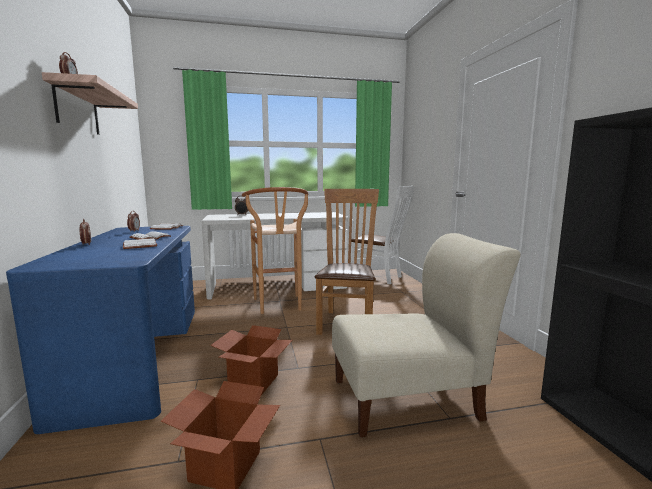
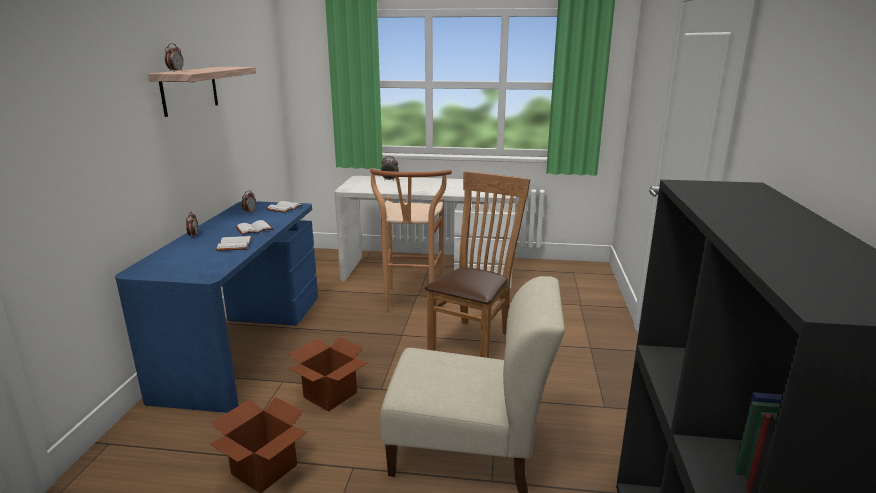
camera: 20 degrees right, 10 degrees up
white chair [351,186,414,284] -> none

